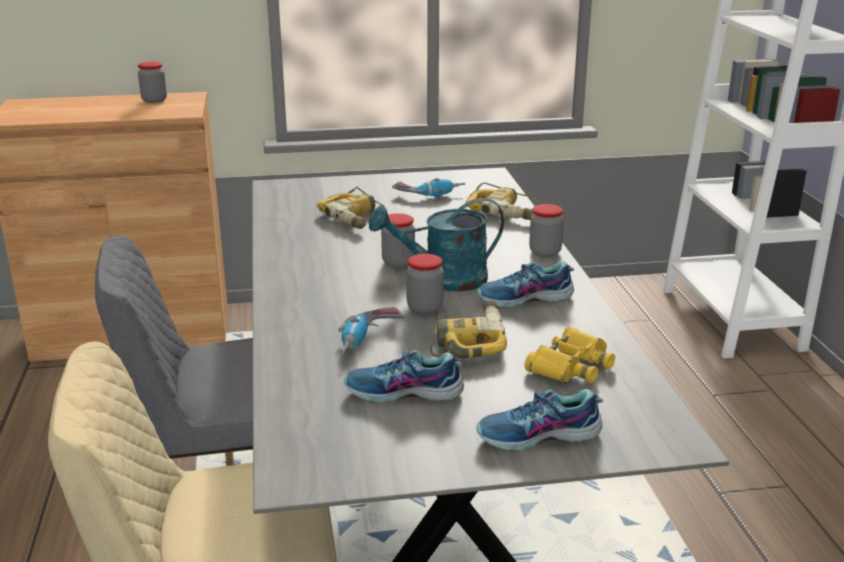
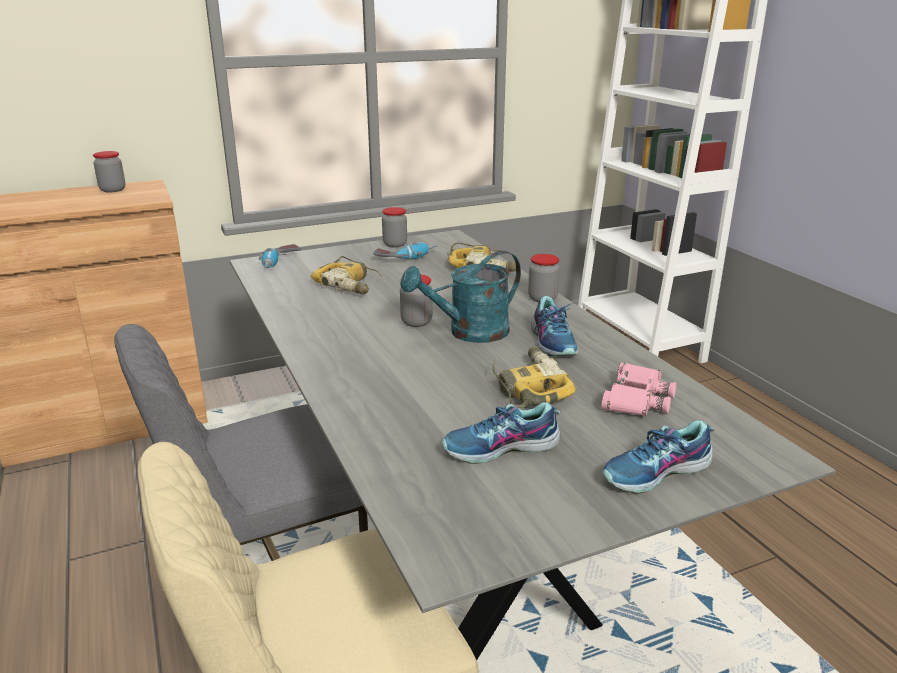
camera: 15 degrees left, 0 degrees up
power drill [339,307,404,353] -> power drill moved to [259,244,302,269]
jar [406,254,444,314] -> jar moved to [382,207,407,247]
shoe [477,261,574,308] -> shoe turned 75 degrees counterclockwise [531,296,578,356]
yellow binoculars [524,327,615,383] -> pink binoculars [601,363,676,416]

